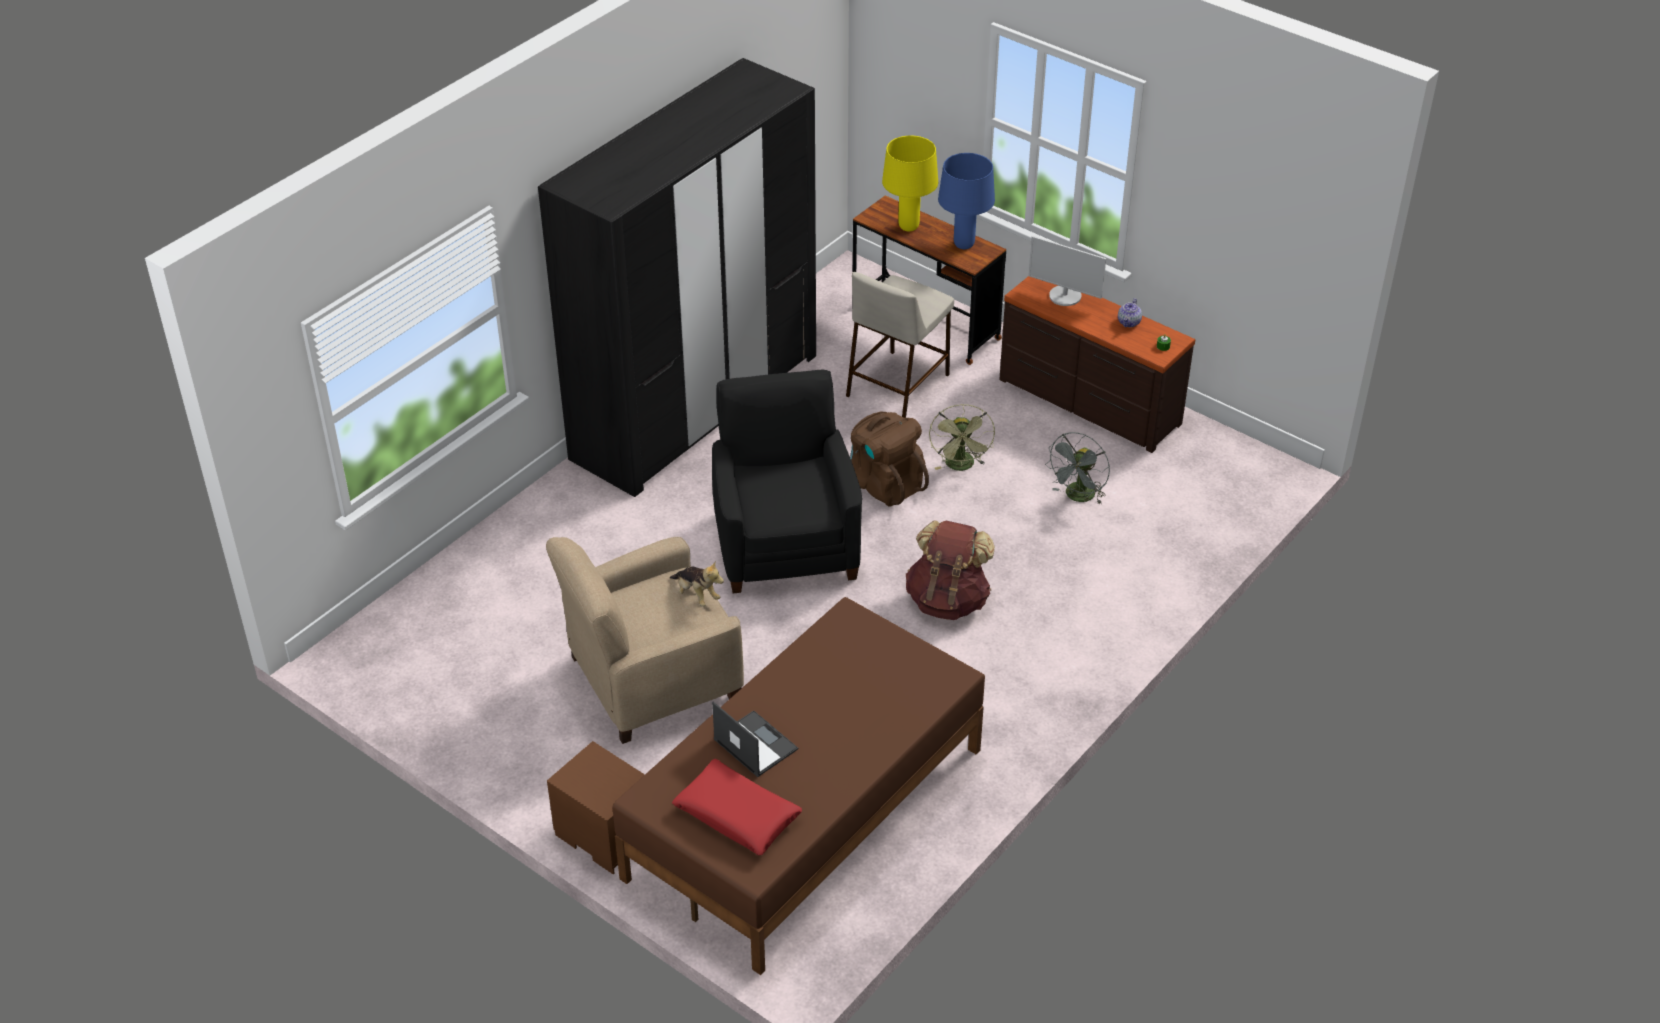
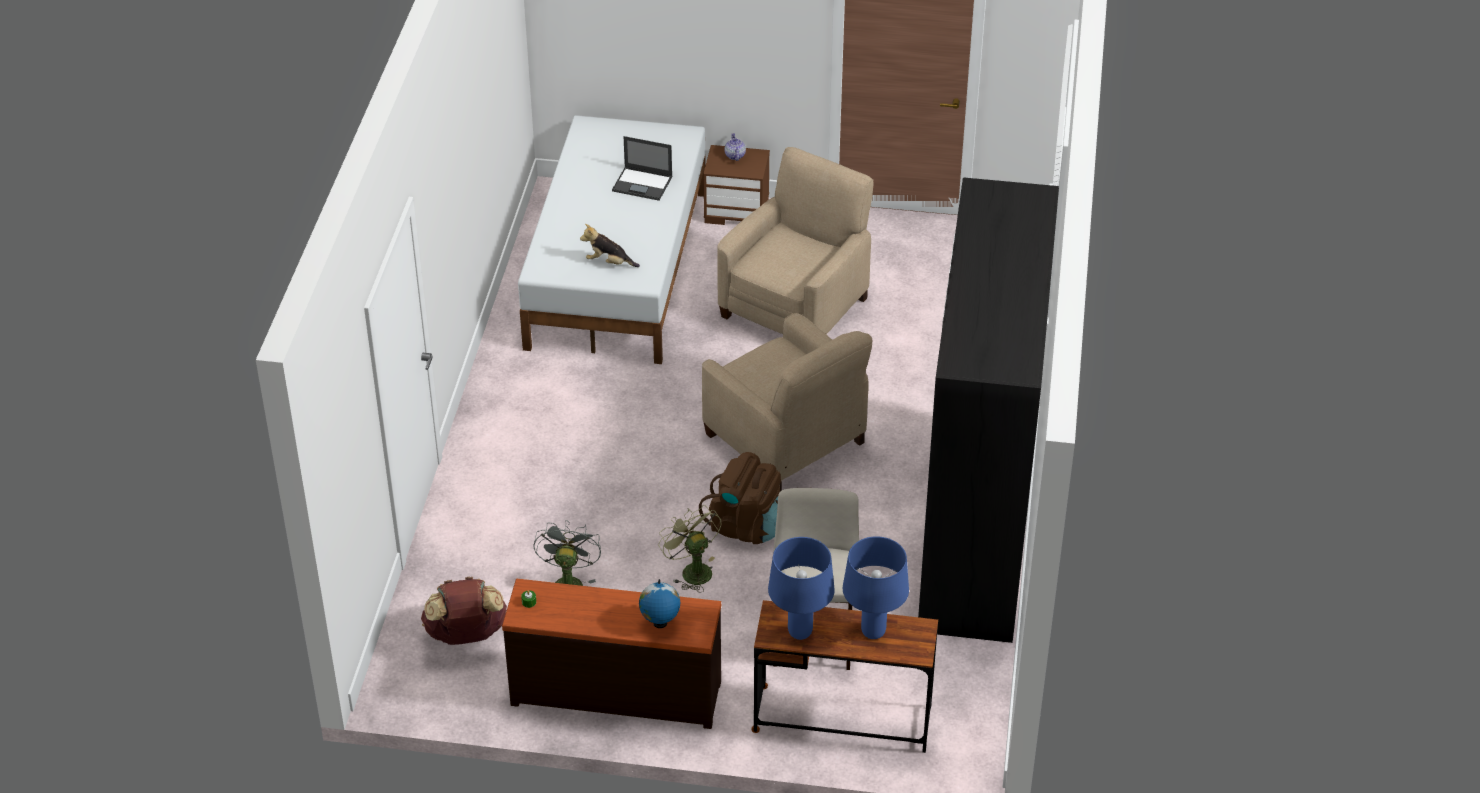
camera: 150 degrees right, 0 degrees up
brown bed [612,597,985,975] -> white bed [518,115,705,364]
plush toy [670,561,724,607] -> plush toy moved to [580,224,640,267]
red pillow [672,759,802,856] -> none
black armchair [712,370,862,594] -> beige armchair [702,313,872,492]
yellow table lamp [882,136,938,231] -> blue table lamp [843,536,909,639]
brown backpack [906,520,995,620] -> brown backpack moved to [421,577,507,645]
monitor [1028,236,1106,306] -> globe [639,579,680,628]
teapot [1118,298,1142,327] -> teapot moved to [725,133,746,161]

